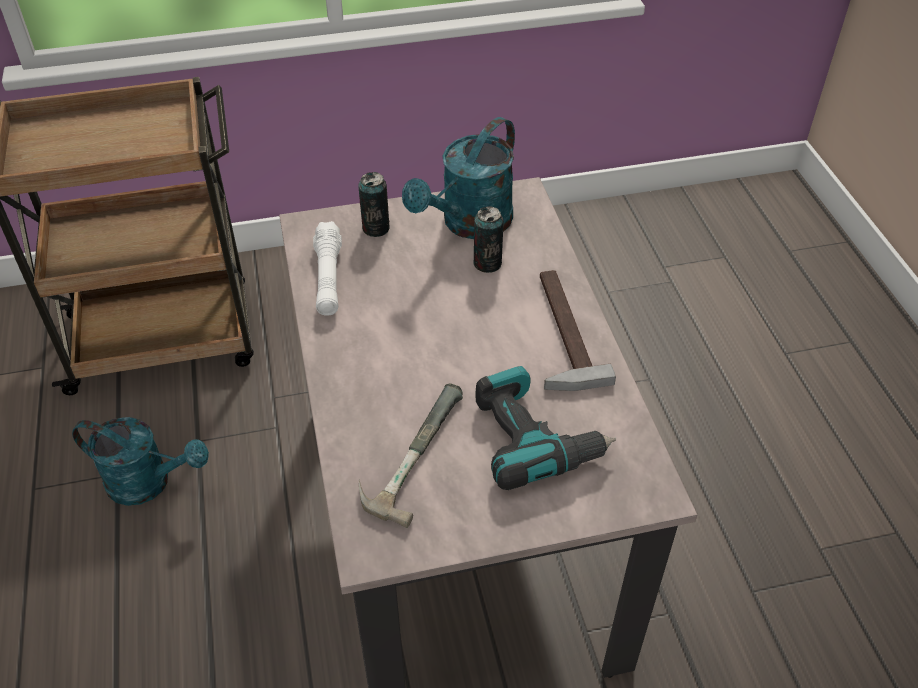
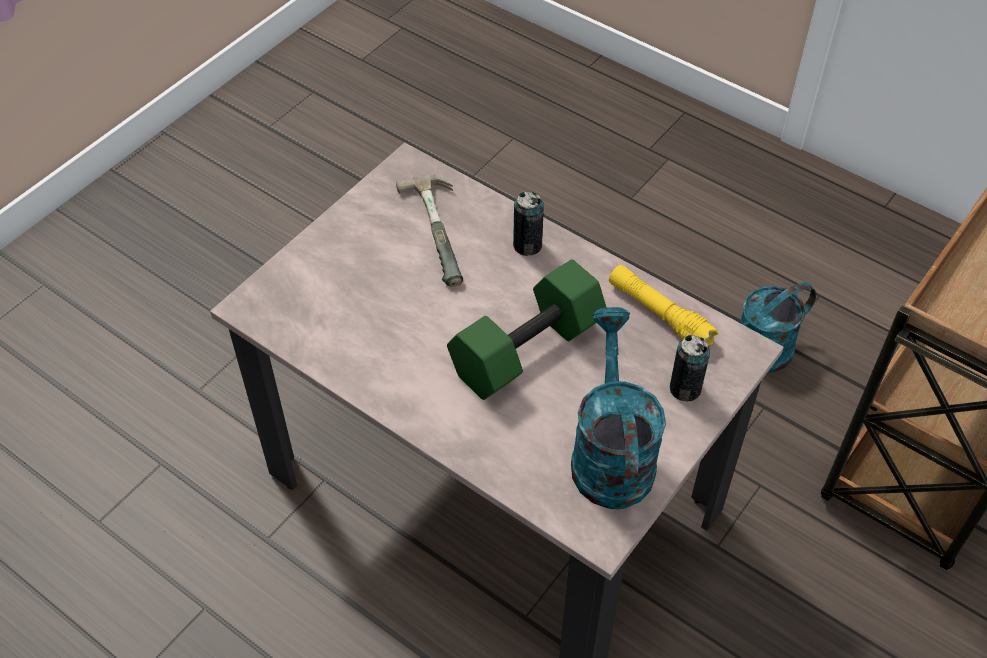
camera: 140 degrees right, 5 degrees up
white flashlight [313,221,342,316] -> yellow flashlight [609,265,719,346]
can [474,206,503,273] -> can moved to [513,191,544,256]
power drill [476,366,616,490] -> none
hammer [540,270,616,391] -> none
none -> green dumbbell [447,259,607,400]

